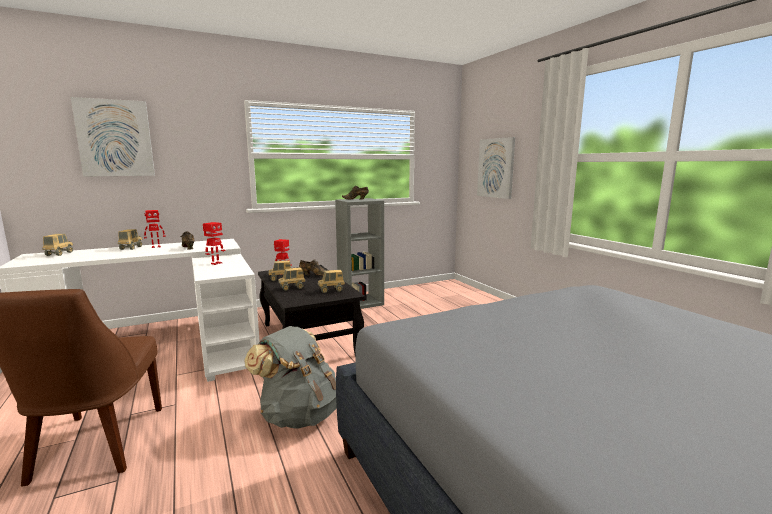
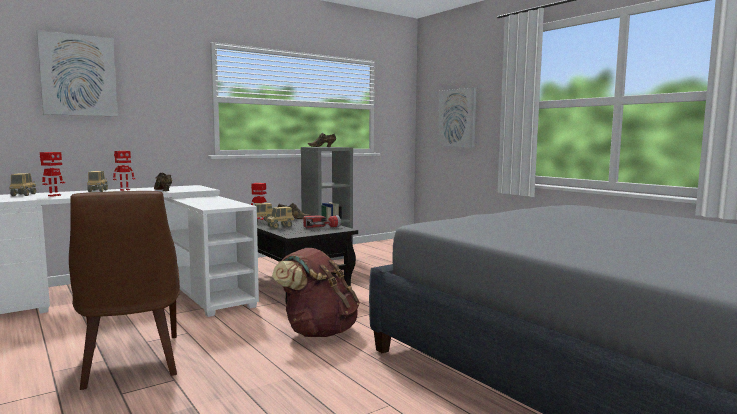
camera: 10 degrees left, 5 degrees down
toy robot [203,222,226,265] -> toy robot moved to [40,152,65,197]
grey backpack [244,326,337,429] -> brown backpack [272,248,360,337]
toy truck [318,270,345,293] -> flashlight [303,215,341,228]

